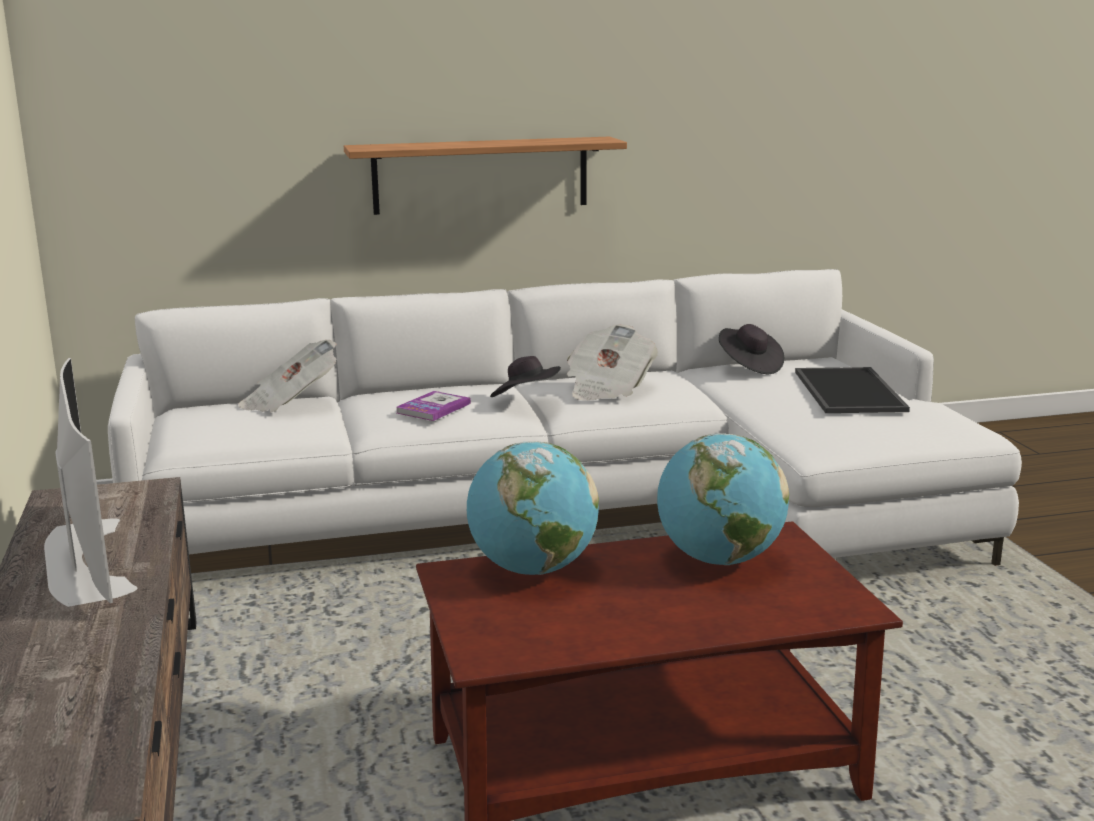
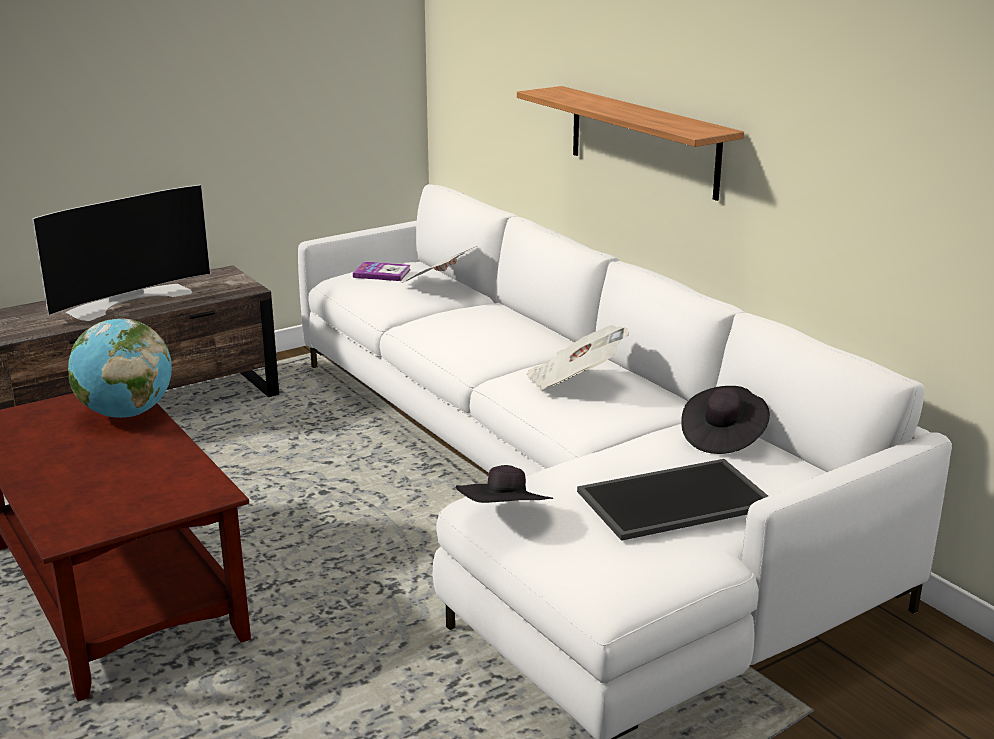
camera: 70 degrees right, 5 degrees up
book [397,391,471,421] -> book moved to [353,261,411,281]
black hat [490,356,561,397] -> black hat moved to [456,465,553,503]
globe [657,433,789,565] -> none

